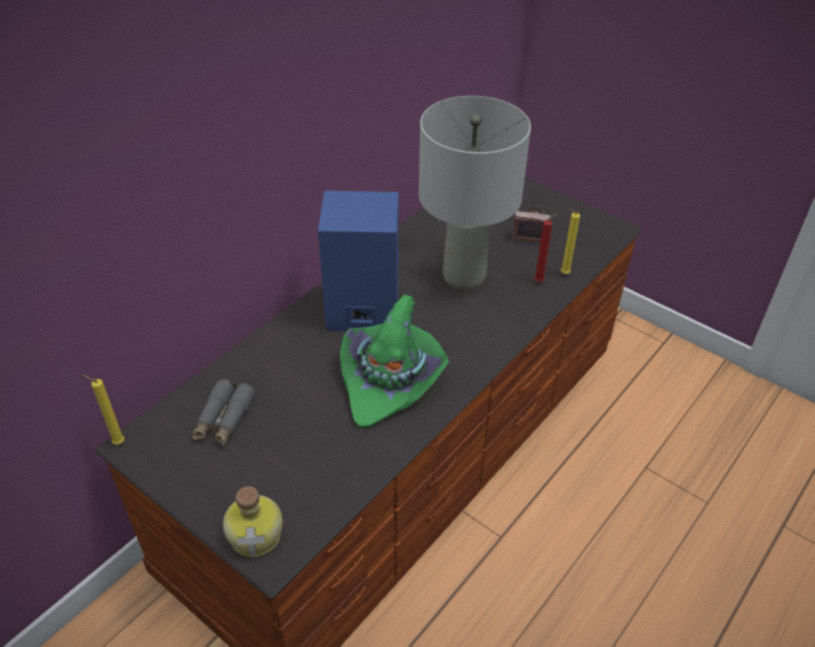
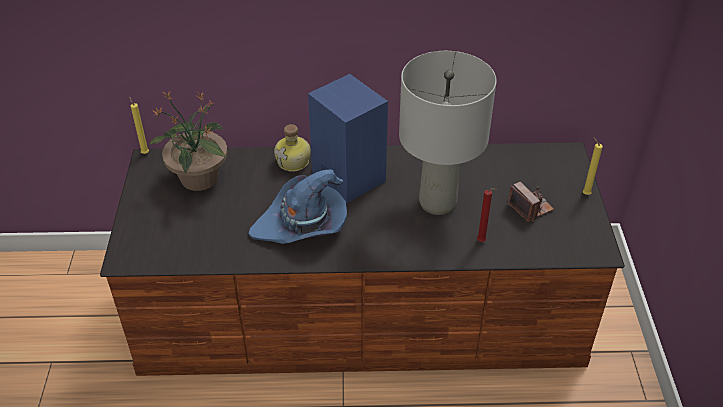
camera: 50 degrees right, 0 degrees up
grey binoculars [192,379,256,446] -> potted plant [149,91,228,191]
bottle [223,486,283,557] -> bottle moved to [274,124,311,172]
green hat [340,294,449,429] -> blue hat [249,169,347,244]
yellow candle [561,209,580,274] -> yellow candle moved to [583,137,603,195]

